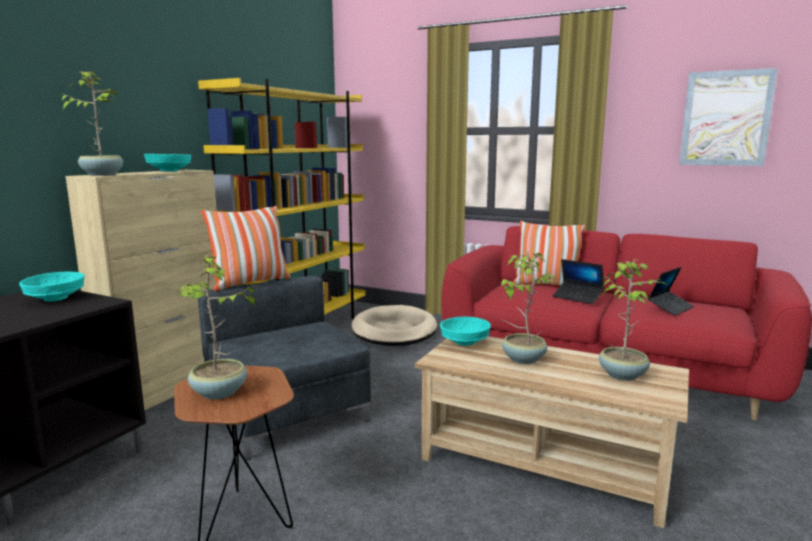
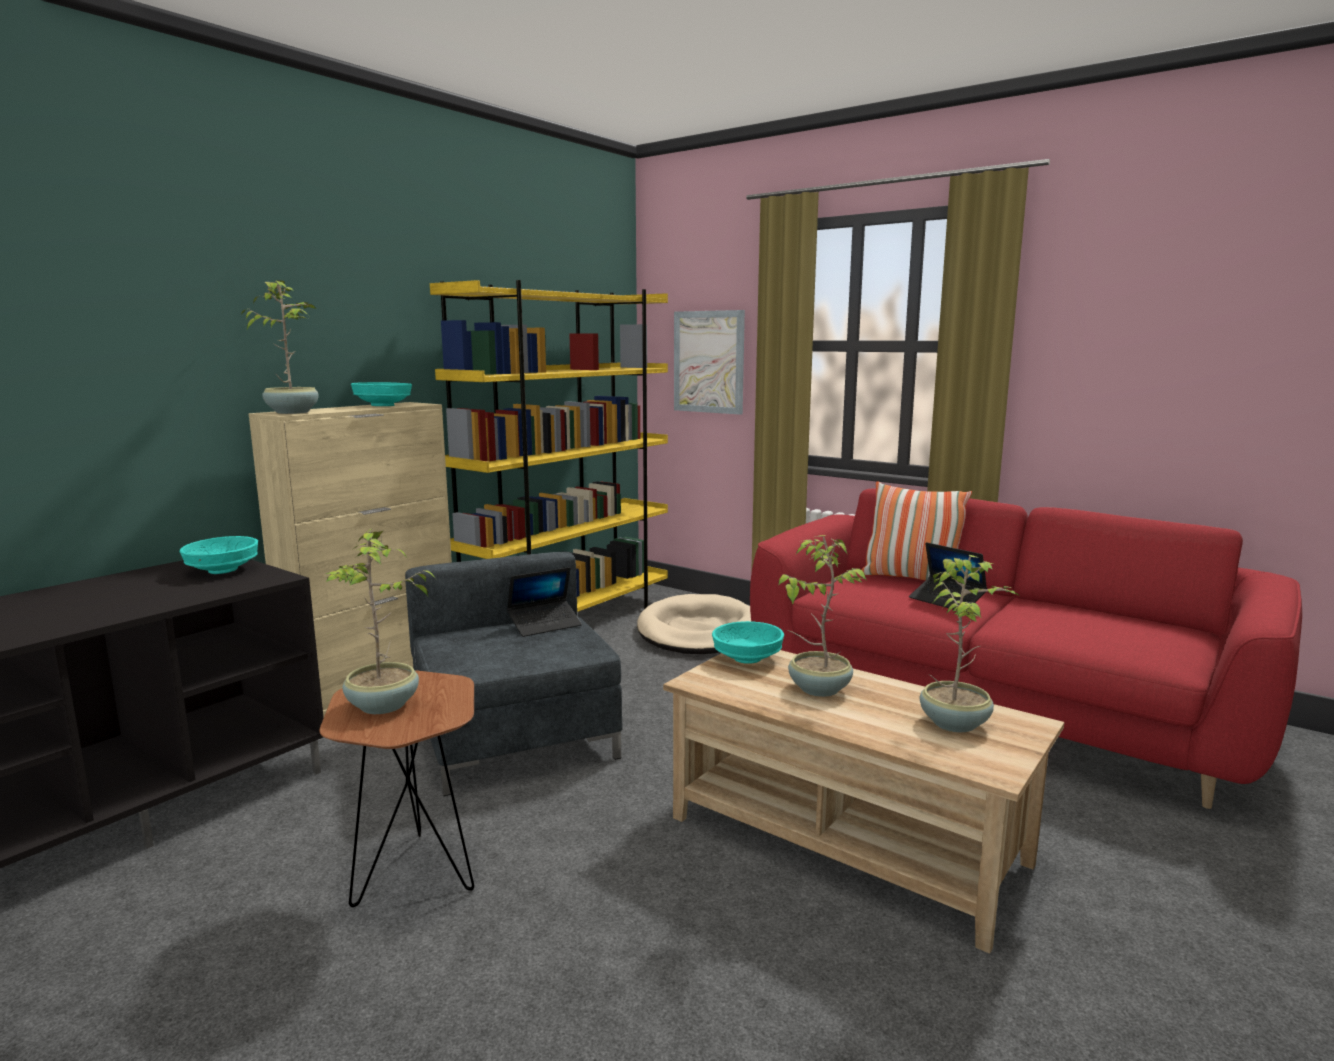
camera: 10 degrees right, 0 degrees up
pillow [201,206,291,291] -> none
laptop [648,267,694,316] -> laptop moved to [507,567,582,637]
picture [679,68,778,166] -> picture moved to [674,310,745,415]

